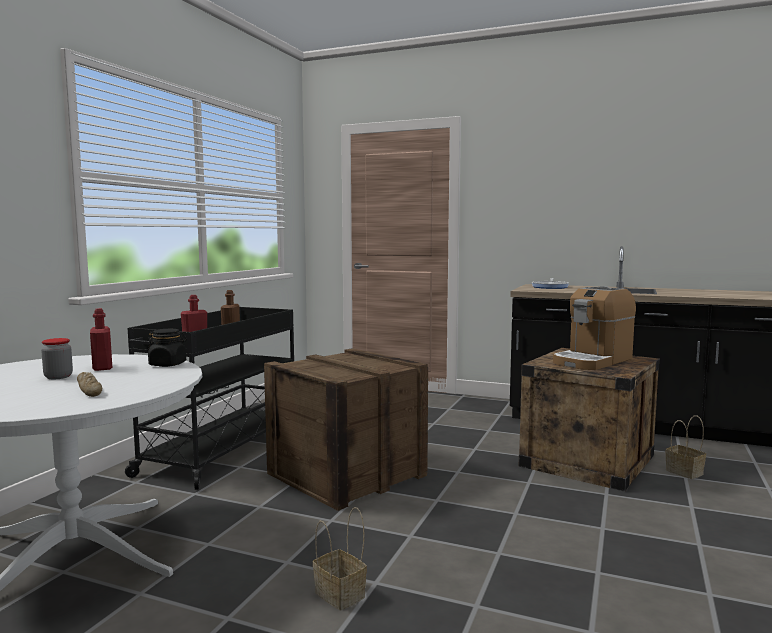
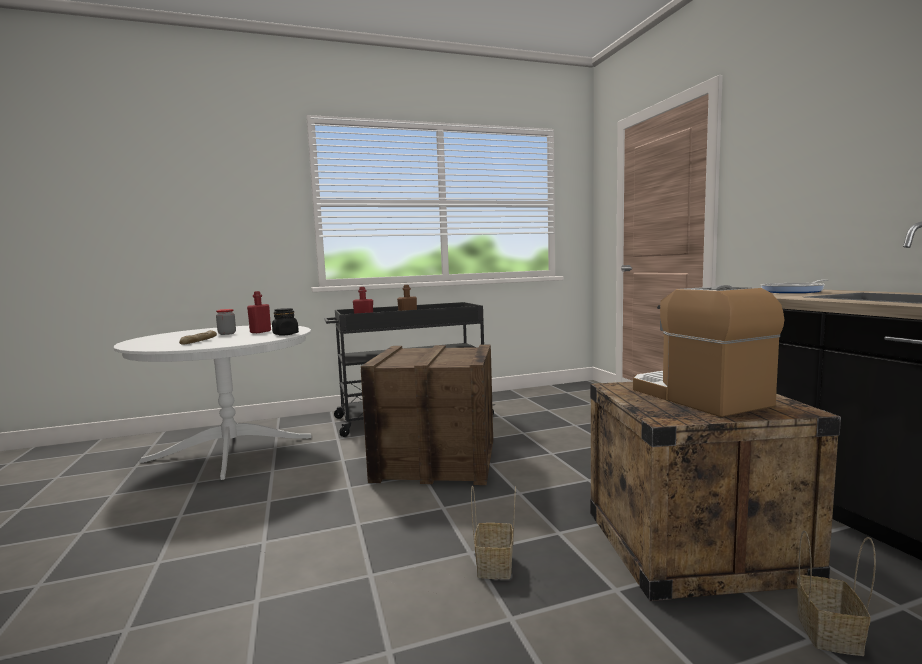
camera: 50 degrees right, 0 degrees up
basket [313,507,367,610] -> basket moved to [471,485,516,579]
coffee machine [553,286,636,370] -> coffee machine turned 60 degrees clockwise [633,285,784,417]

